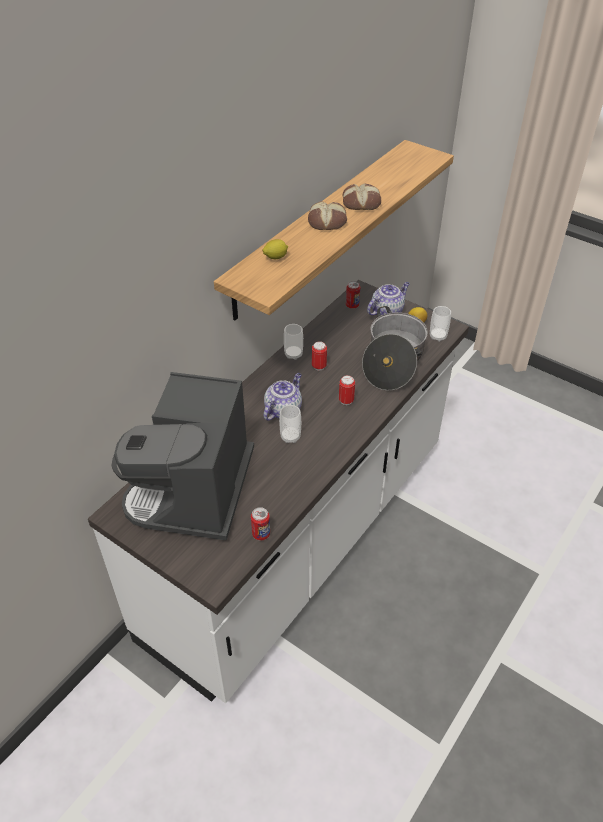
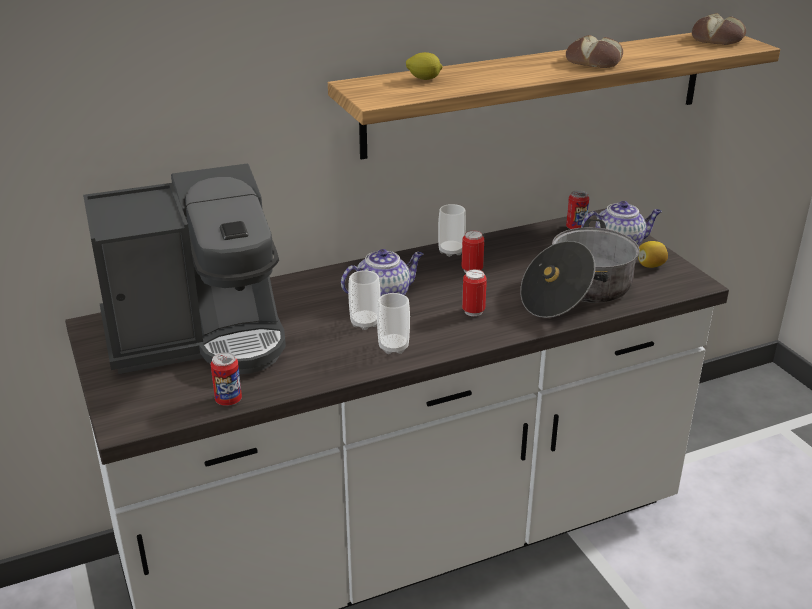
camera: 30 degrees right, 15 degrees down
coffee machine [111,372,254,540] -> coffee machine turned 150 degrees counterclockwise [83,163,286,374]
bread [308,201,347,230] -> bread moved to [692,13,746,45]
cup [430,306,451,342] -> cup moved to [377,293,410,354]

